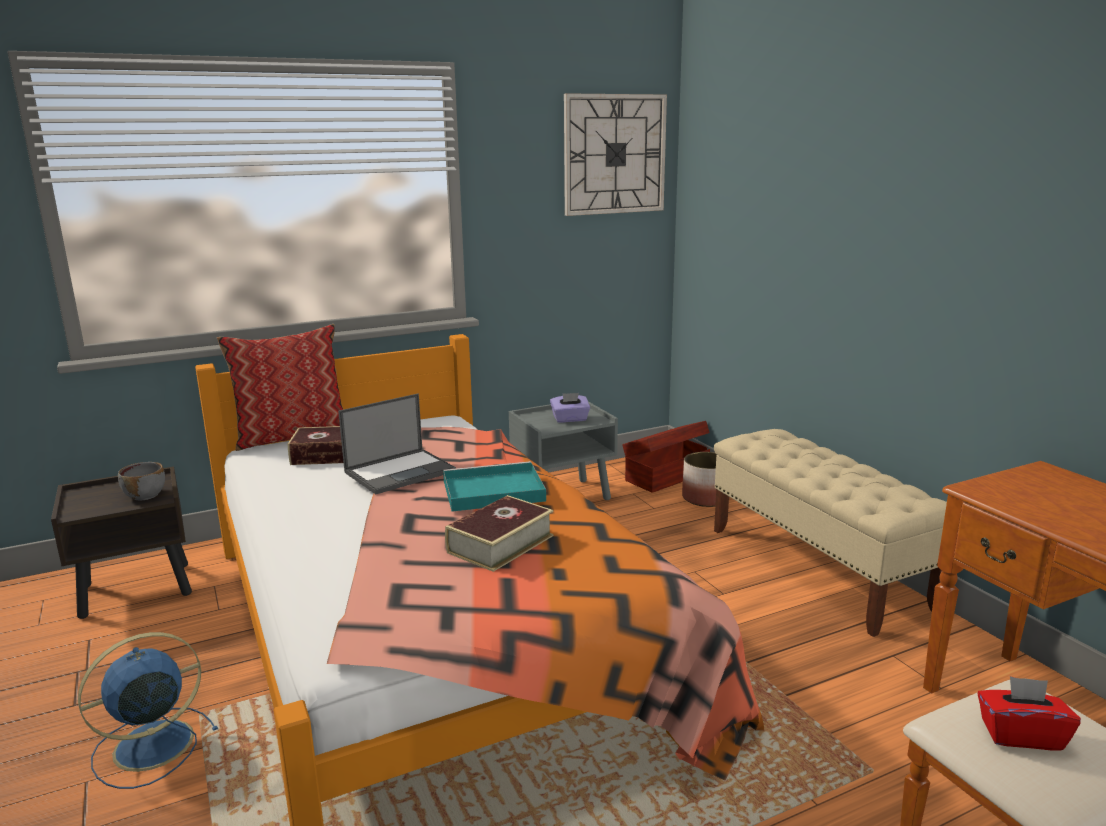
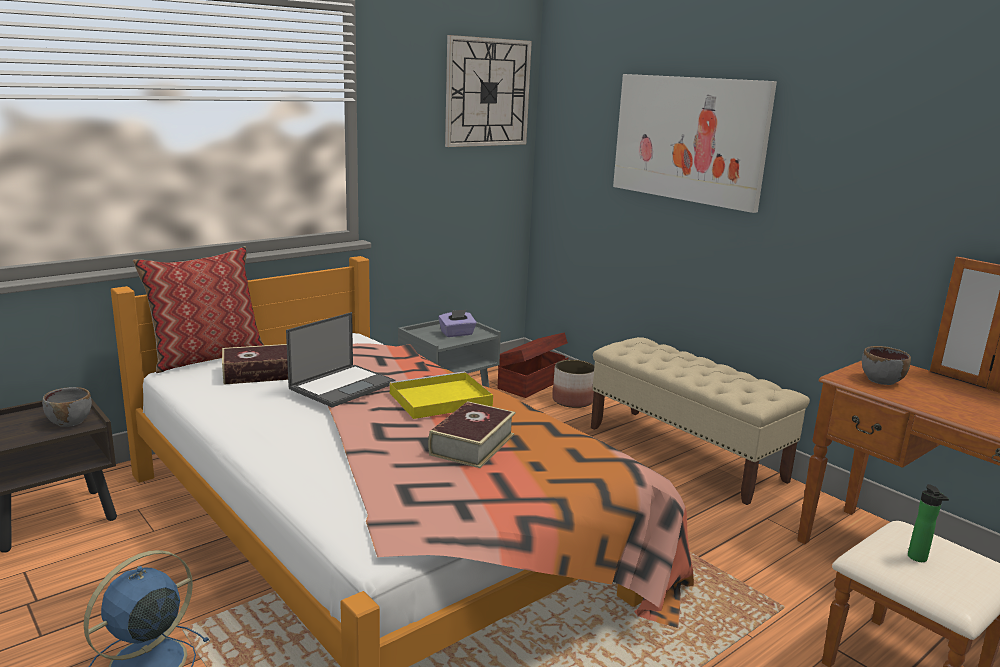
camera: 15 degrees left, 0 degrees up
turquoise tray [443,461,546,512] -> yellow tray [389,371,493,419]
red tissue box [977,676,1081,751] -> bottle [908,484,949,562]
none -> picture [613,74,777,213]
none -> grey bowl [862,346,911,385]

